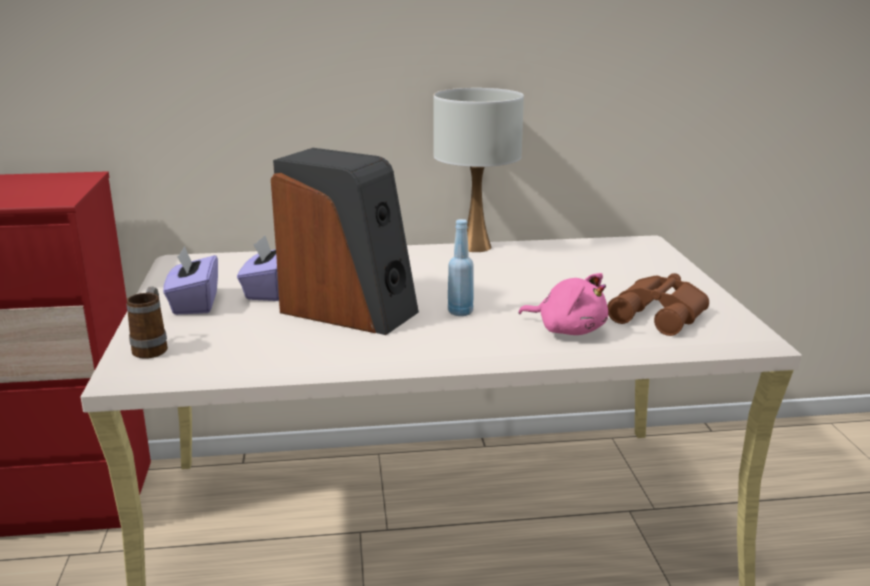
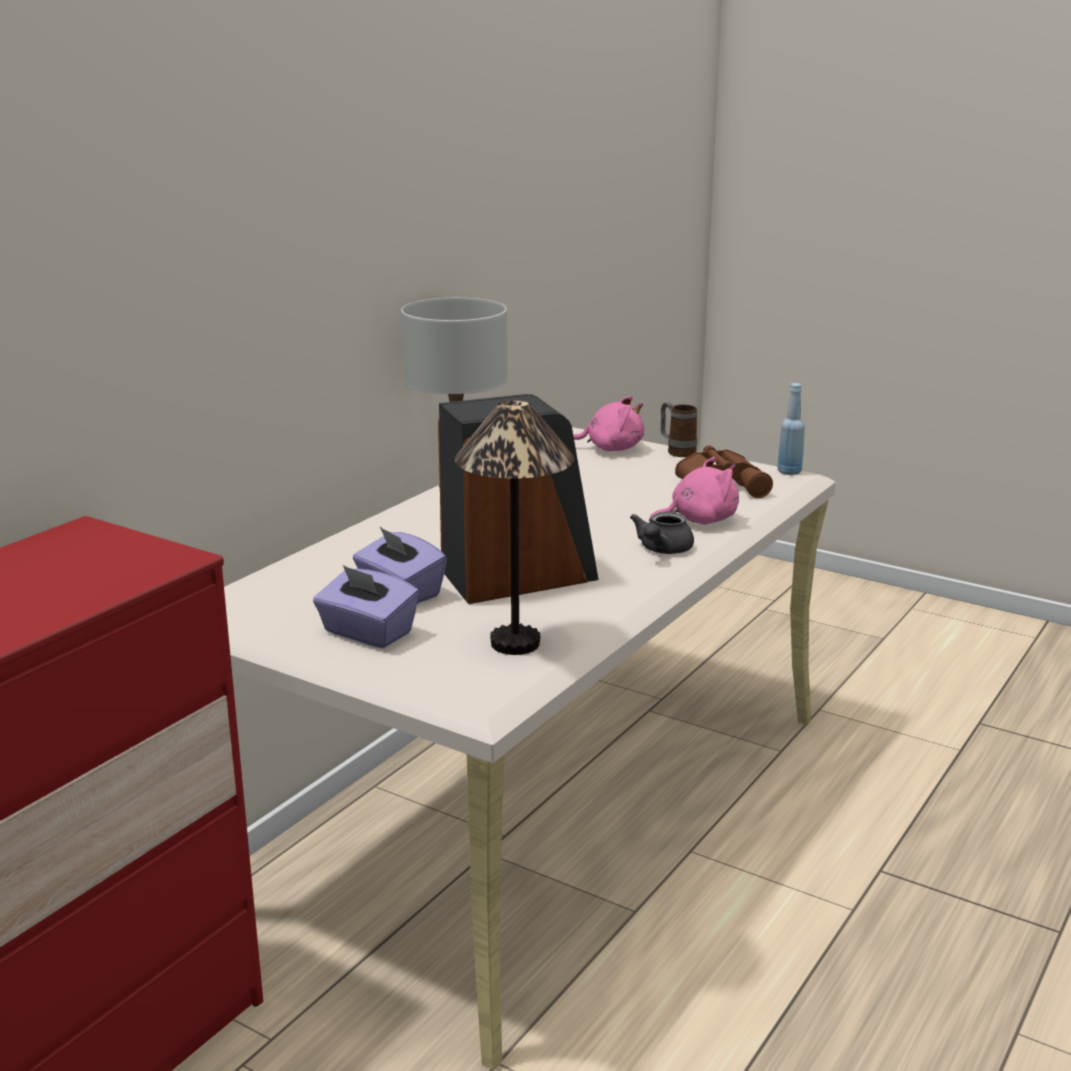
camera: 50 degrees left, 0 degrees up
mug [127,286,168,359] -> mug moved to [661,402,697,457]
blue bottle [448,219,474,316] -> blue bottle moved to [777,383,805,475]
none -> table lamp [455,401,574,655]
none -> pink plush toy [573,396,644,451]
none -> grey teapot [630,512,694,554]

